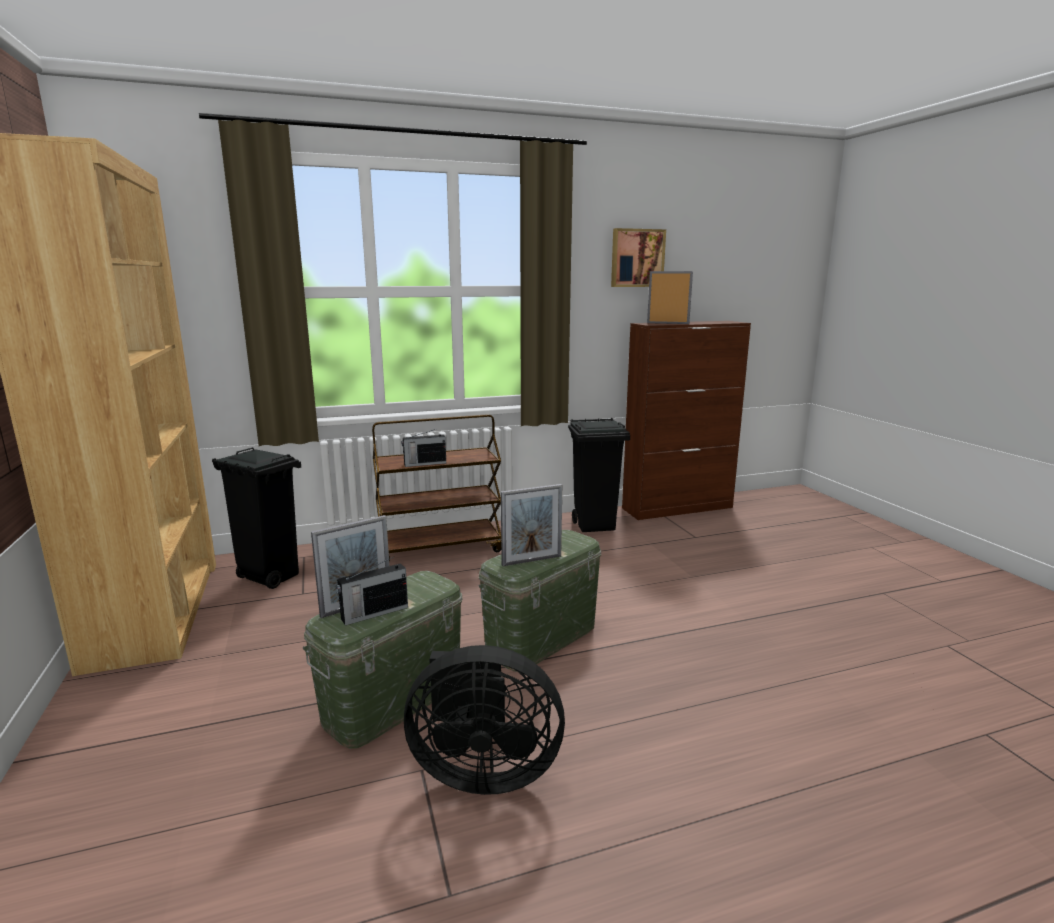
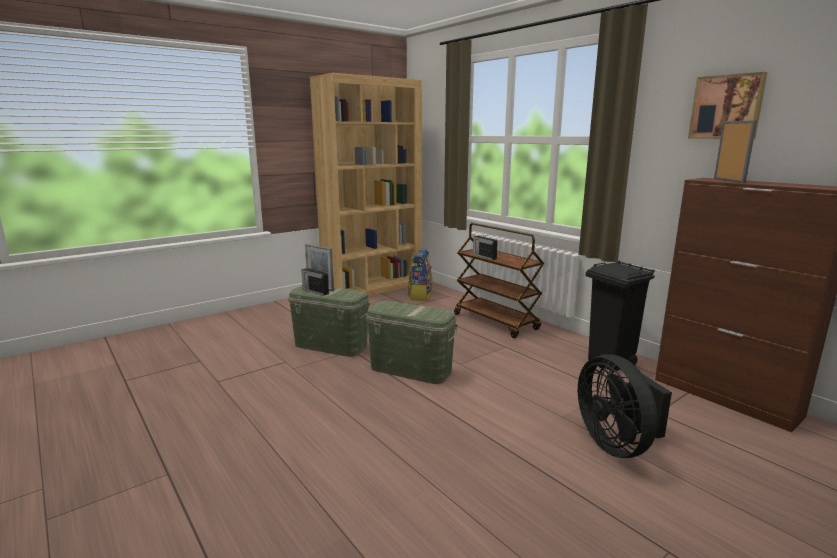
camera: 70 degrees right, 0 degrees up
black trash can [212,447,301,589] -> backpack [407,248,433,301]
black fan [404,645,565,795] -> black fan moved to [578,354,672,458]
picture frame [501,484,562,566] -> none

